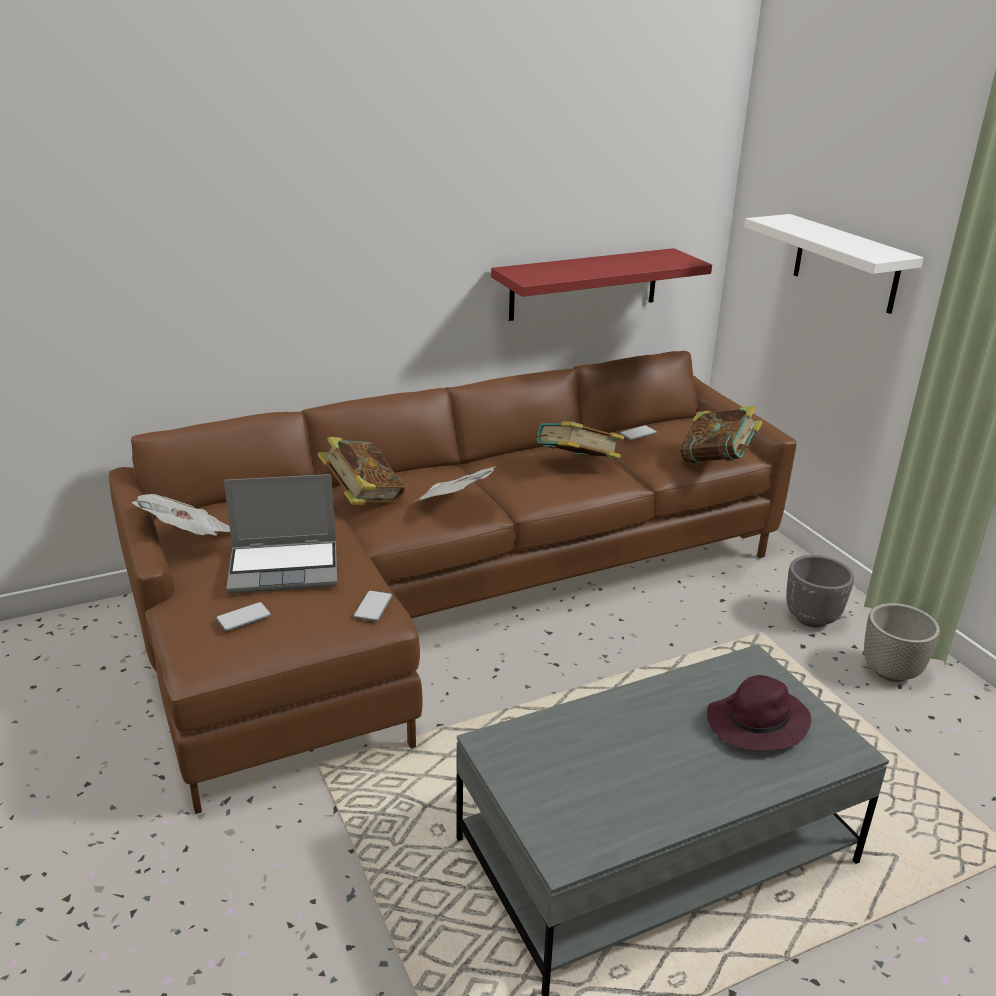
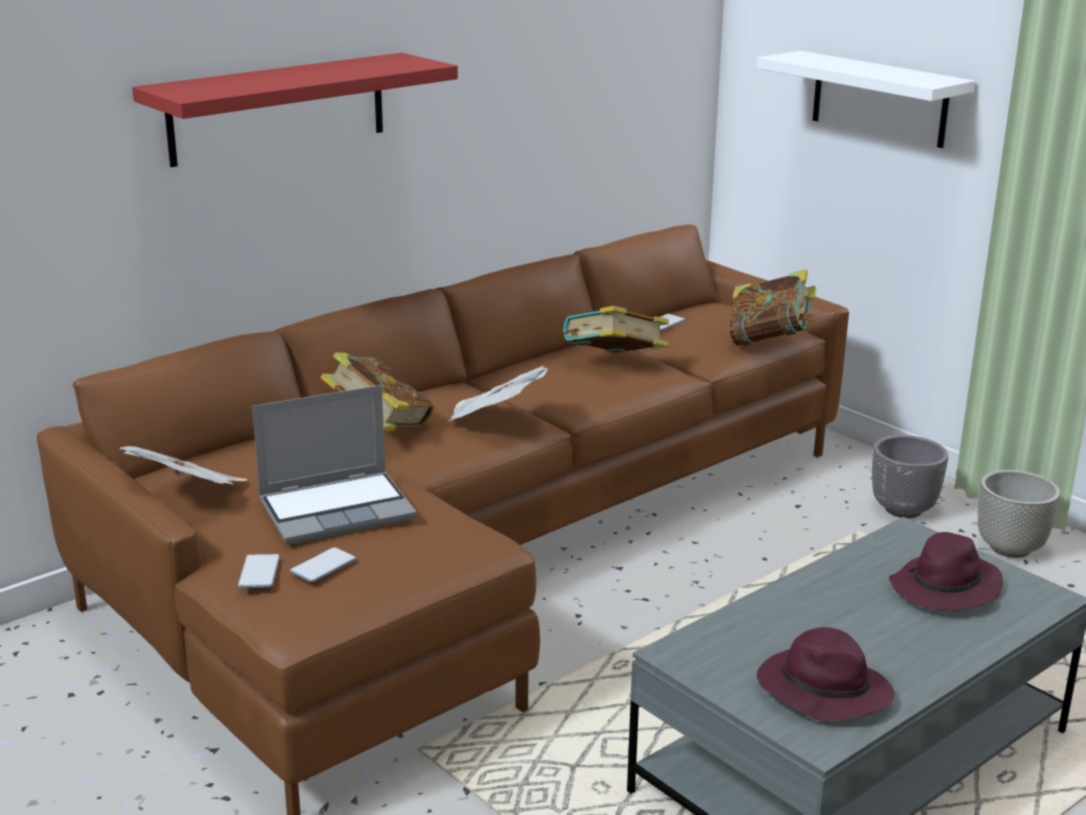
camera: 15 degrees left, 5 degrees down
phone [353,590,392,621] -> phone moved to [238,554,280,588]
red shelf [491,248,712,321] -> red shelf moved to [132,53,458,167]
none -> purple hat [757,627,895,722]

